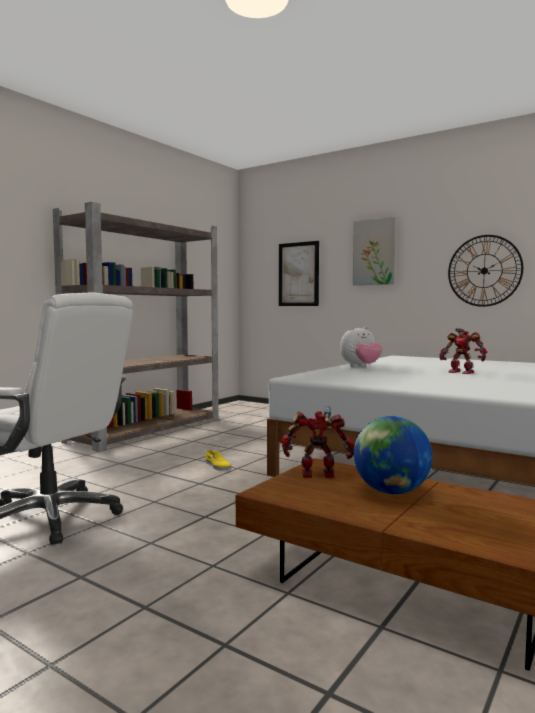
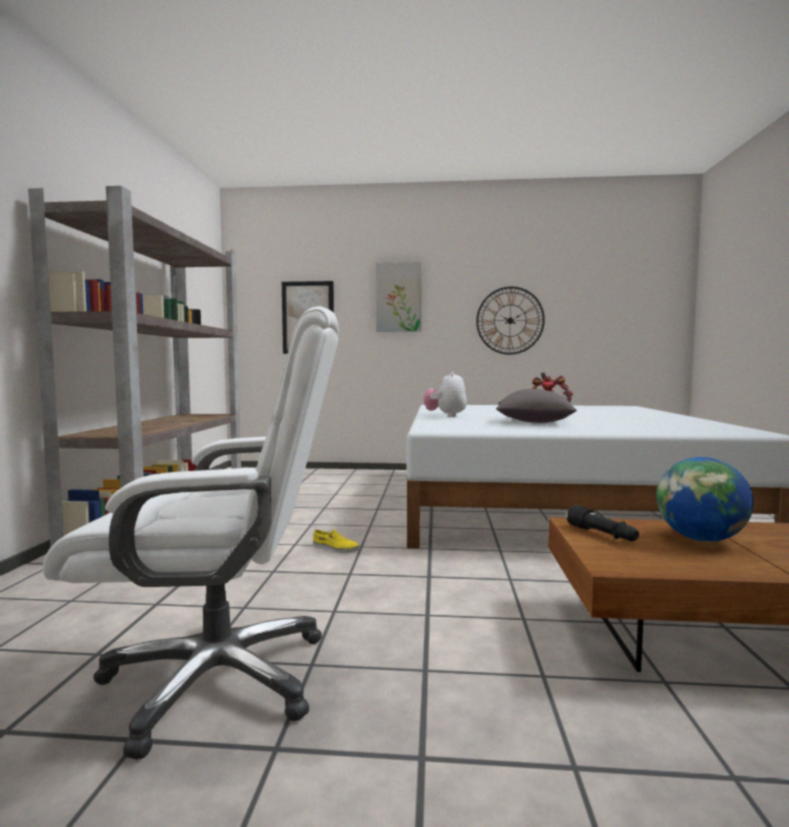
camera: 30 degrees left, 0 degrees up
toy robot [280,406,354,478] -> black flashlight [567,505,639,541]
plush toy [340,326,382,367] -> plush toy turned 150 degrees clockwise [424,372,467,417]
none -> grey pillow [496,389,577,423]

